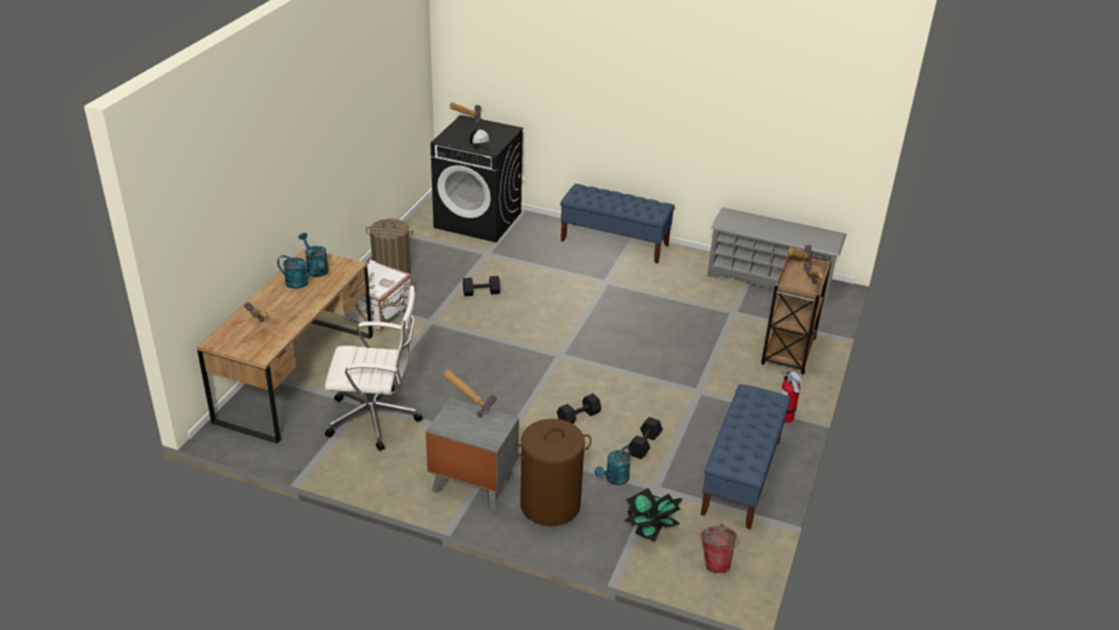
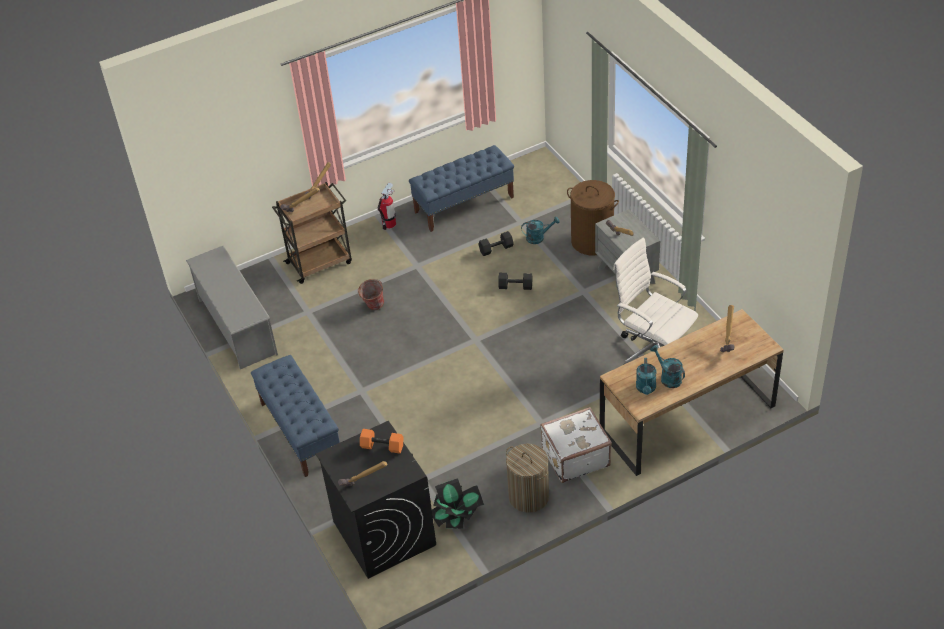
camera: 135 degrees left, 10 degrees up
black dumbbell [463,276,500,296] -> none
cap [469,129,494,150] -> orange dumbbell [360,429,403,453]
potted plant [624,488,683,542] -> potted plant moved to [432,478,484,529]
bucket [701,524,739,573] -> bucket moved to [357,279,384,310]

